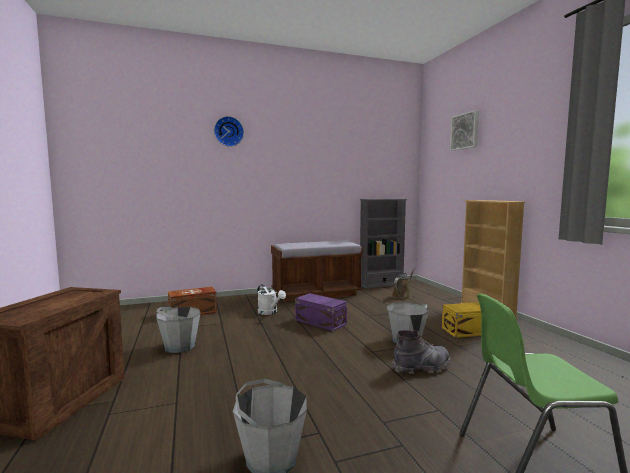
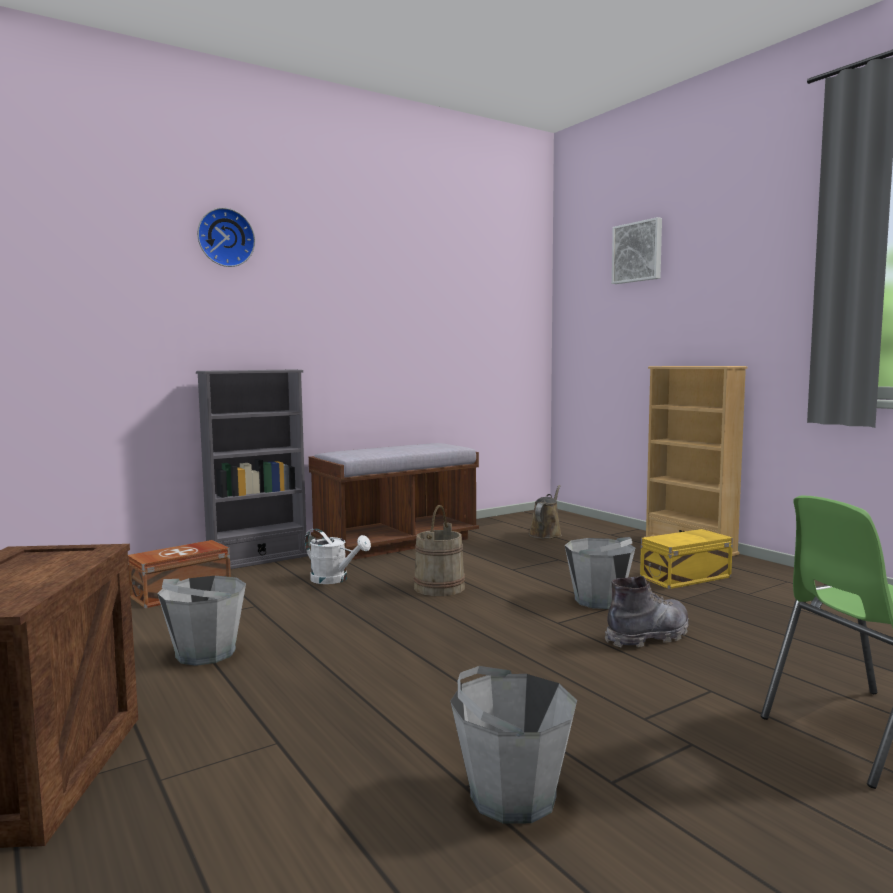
camera: 15 degrees left, 0 degrees up
purple storage box [295,293,347,331] -> beige bucket [414,505,465,596]
grey bookcase [360,199,407,289] -> grey bookcase moved to [196,370,308,569]

